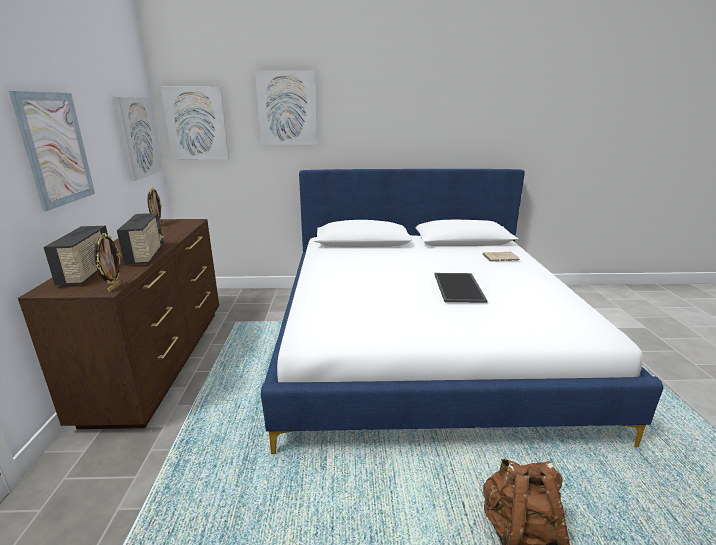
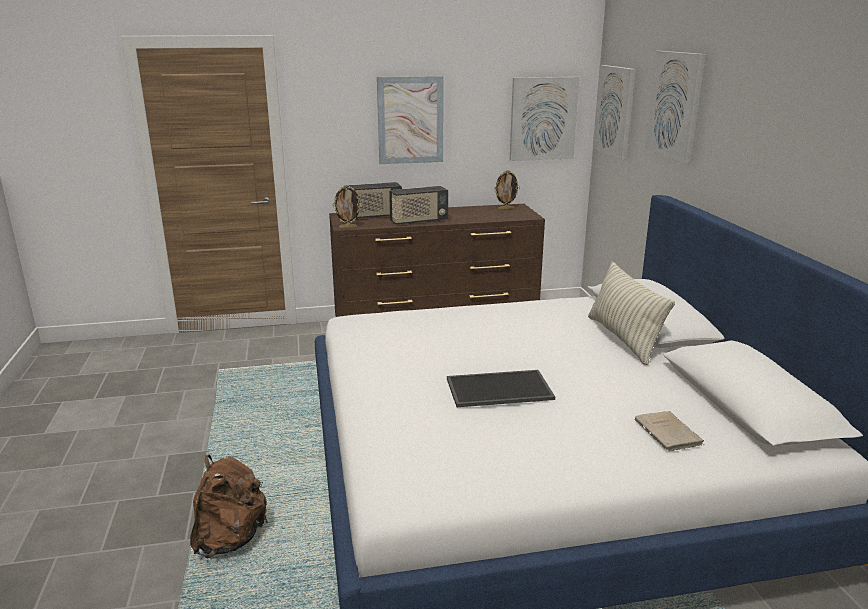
camera: 80 degrees right, 0 degrees up
none -> pillow [588,261,675,365]

